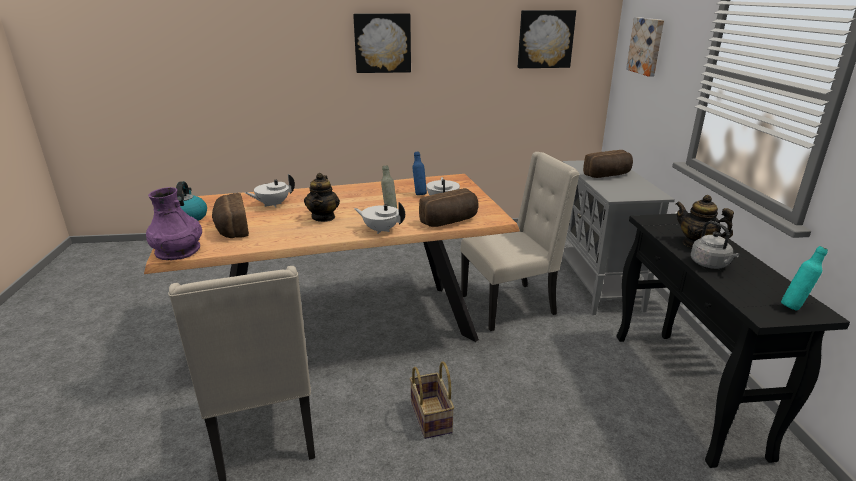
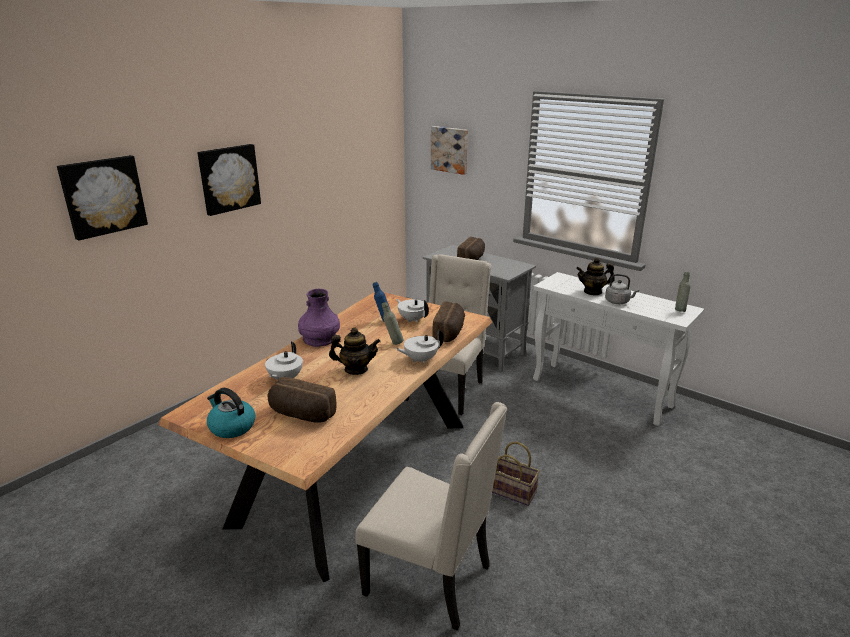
camera: 45 degrees left, 0 degrees up
purple vase [146,187,202,260] -> purple vase moved to [298,289,340,347]
teapot [304,173,340,222] -> teapot turned 45 degrees counterclockwise [329,327,381,375]
picture [518,10,576,68] -> picture moved to [57,155,148,241]
black console table [617,214,850,468] -> white console table [533,272,704,426]
turquoise bottle [781,246,828,311] -> grey bottle [675,272,691,312]

